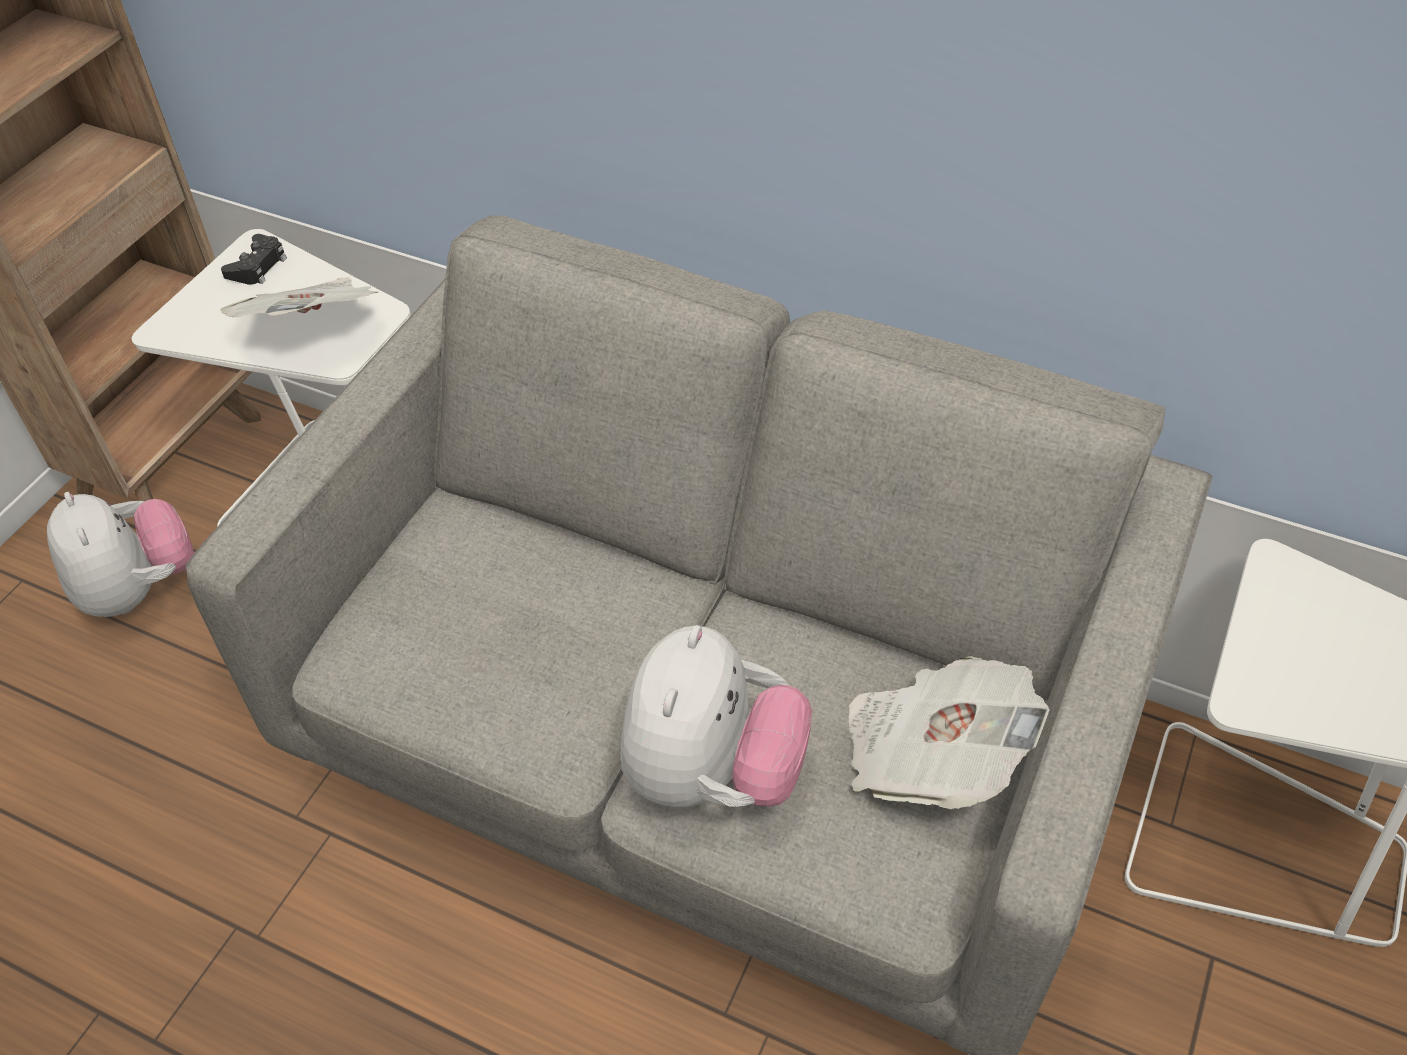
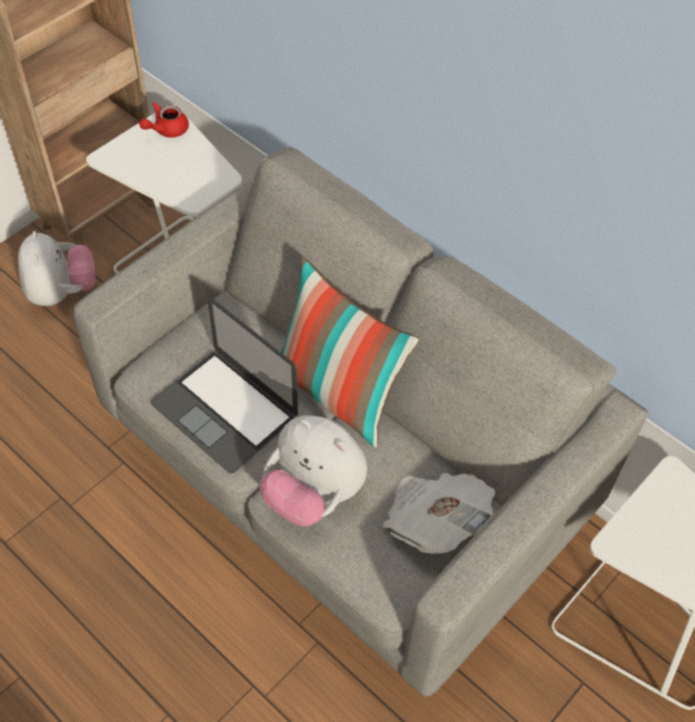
camera: 15 degrees right, 5 degrees up
newspaper [220,277,379,318] -> none
black game controller [221,234,287,285] -> red teapot [139,102,189,138]
plush toy [621,625,812,807] -> plush toy turned 90 degrees clockwise [260,415,367,526]
none -> laptop [151,297,298,473]
none -> pillow [280,257,419,448]

